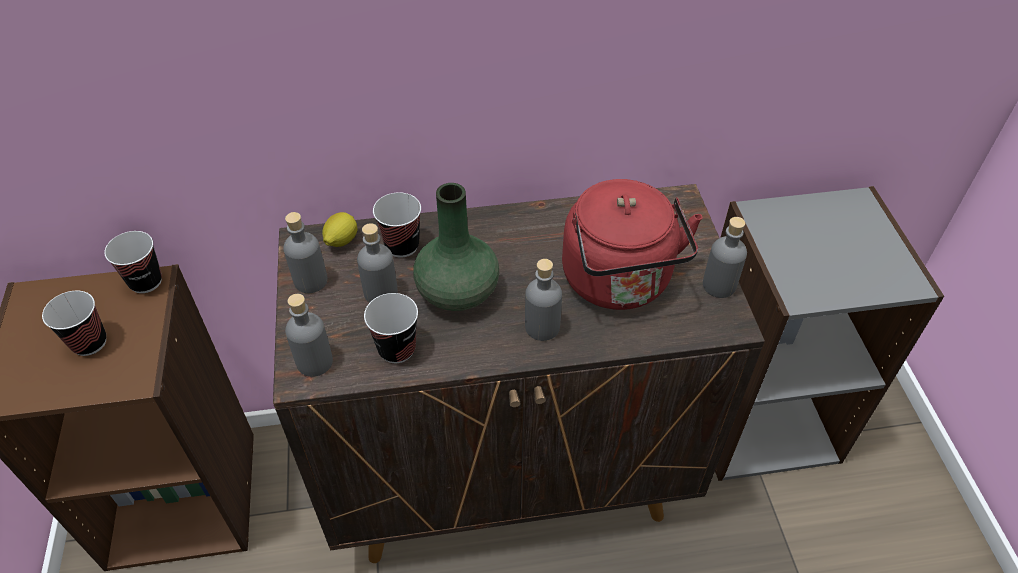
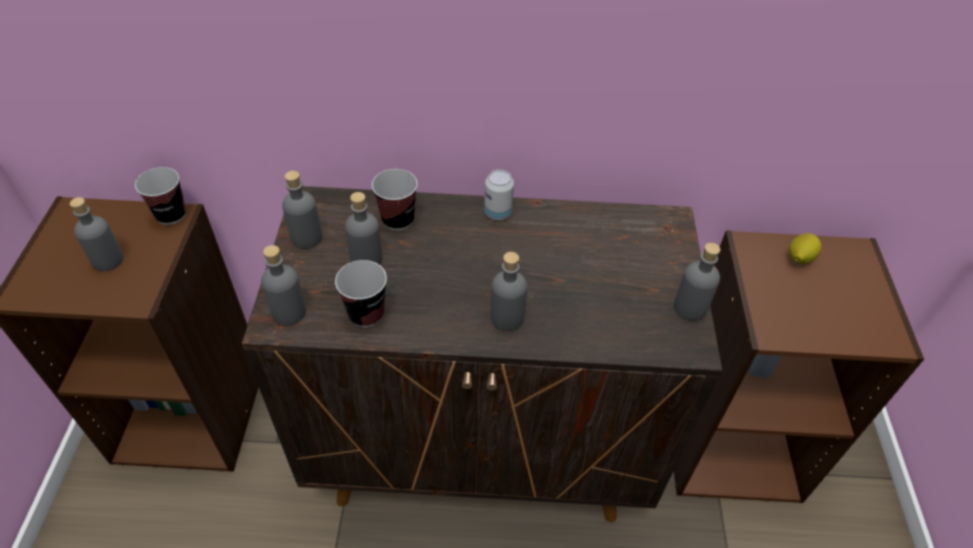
camera: 10 degrees right, 0 degrees up
cup [42,291,106,356] -> grey bottle [70,197,124,271]
lemon [322,212,357,247] -> lemon moved to [789,233,822,264]
green vase [413,183,499,311] -> none
red kettle [562,179,703,310] -> none
grey bookcase [715,186,944,481] -> brown bookcase [674,230,924,503]
none -> can [484,169,514,220]

